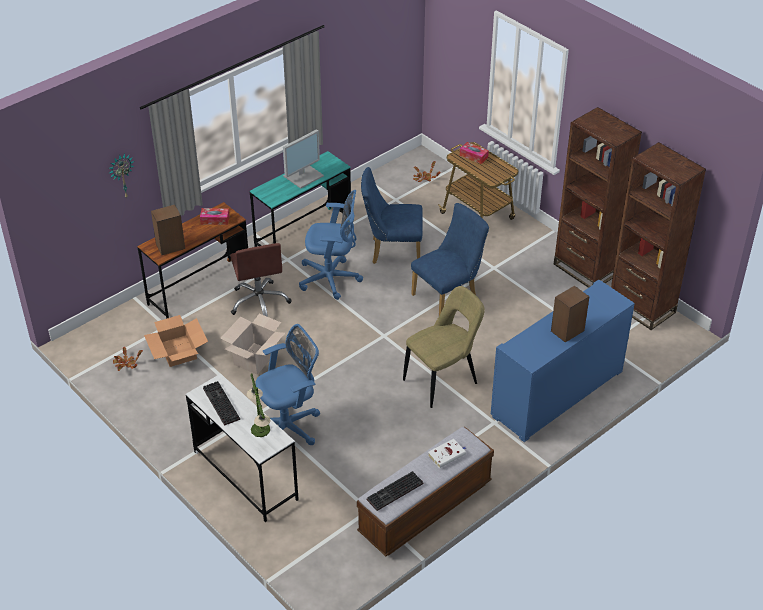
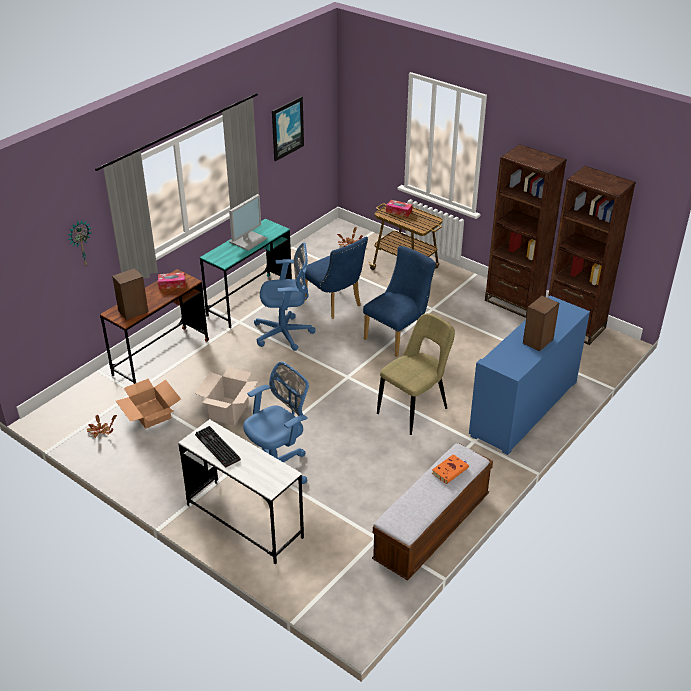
camera: 10 degrees left, 5 degrees down
brown office chair [230,243,292,317] -> none
table lamp [247,374,270,437] -> none
blue chair [361,167,423,264] -> blue chair turned 120 degrees counterclockwise [305,237,368,319]
keyboard [367,471,424,511] -> none
white book [428,439,466,468] -> orange book [432,454,469,484]
none -> picture [272,96,304,161]

